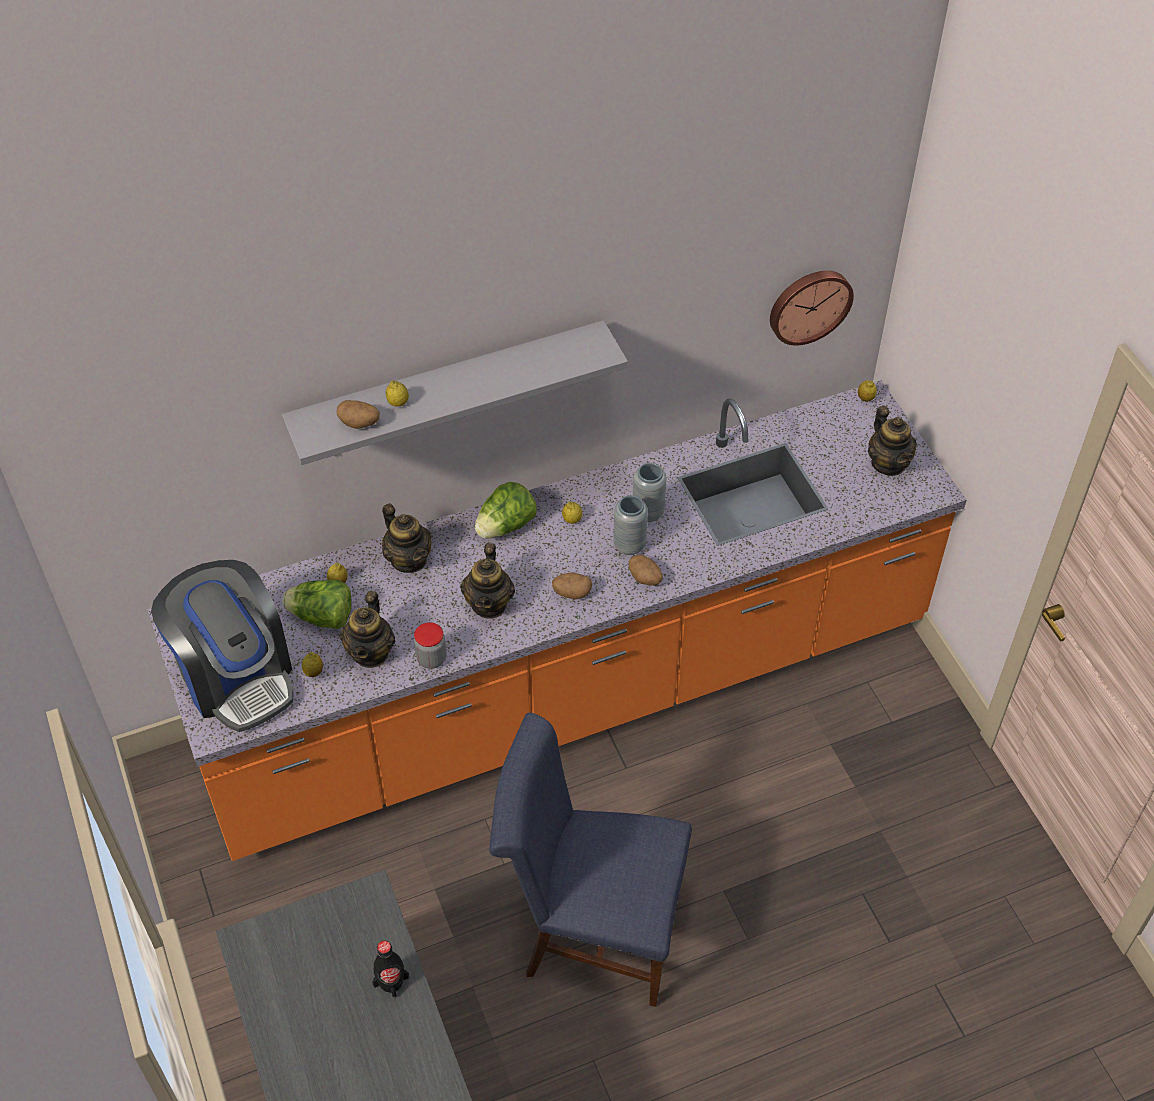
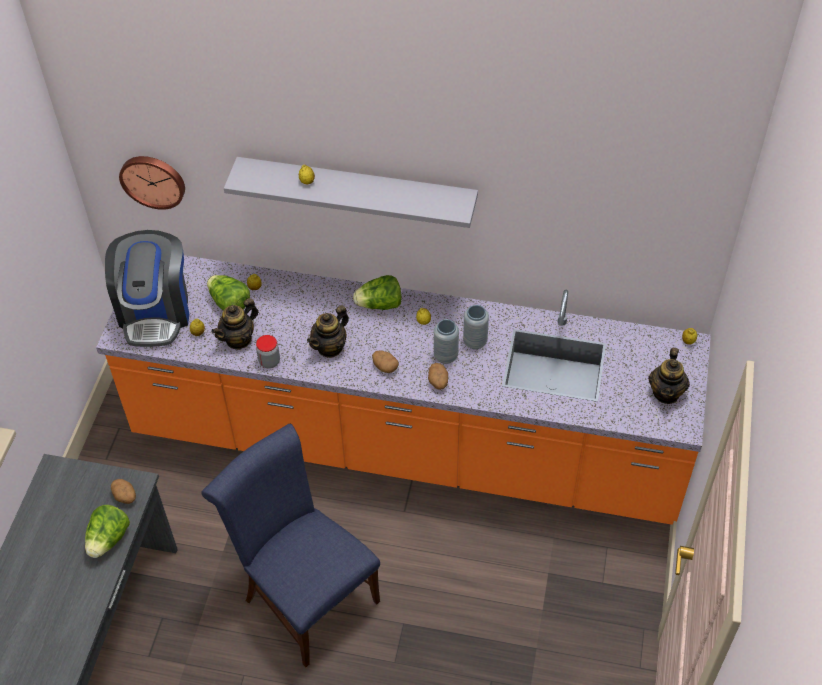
camera: 35 degrees right, 0 degrees up
potato [337,400,380,429] -> potato moved to [111,479,136,504]
black bottle [372,941,409,998] -> lettuce [85,505,130,558]
teapot [382,504,431,573] -> none
wall clock [770,271,854,346] -> wall clock moved to [119,156,185,210]

